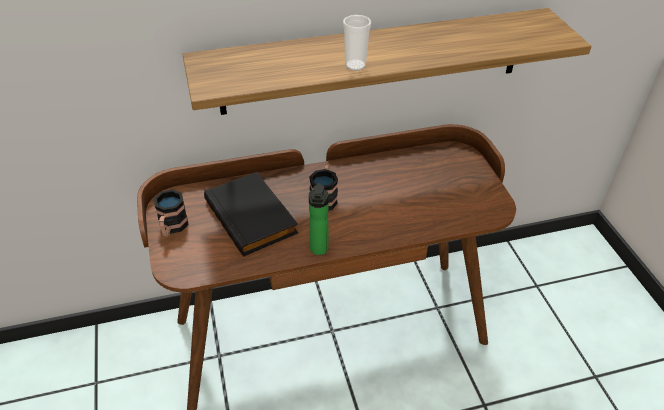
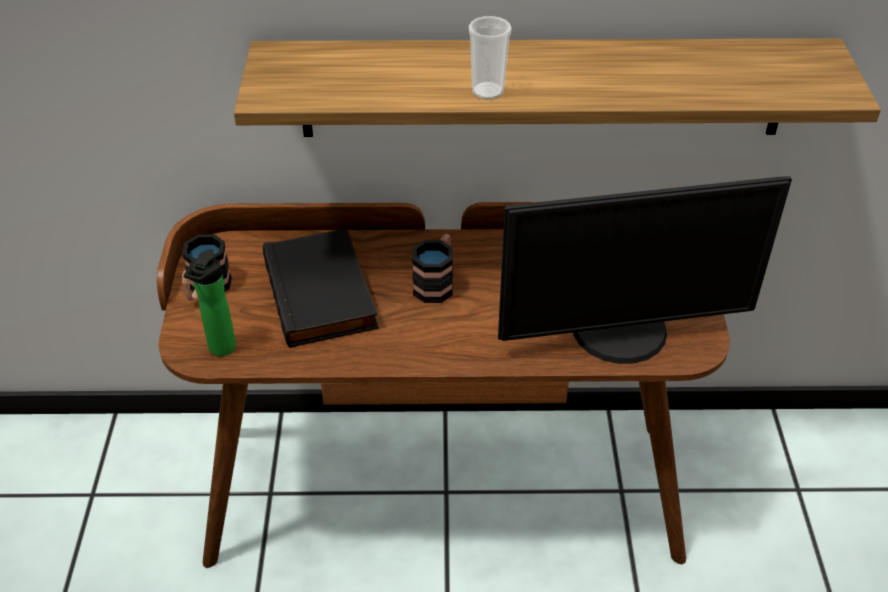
camera: 15 degrees right, 0 degrees up
bottle [309,183,329,255] -> bottle moved to [184,249,236,356]
none -> monitor [498,176,792,364]

